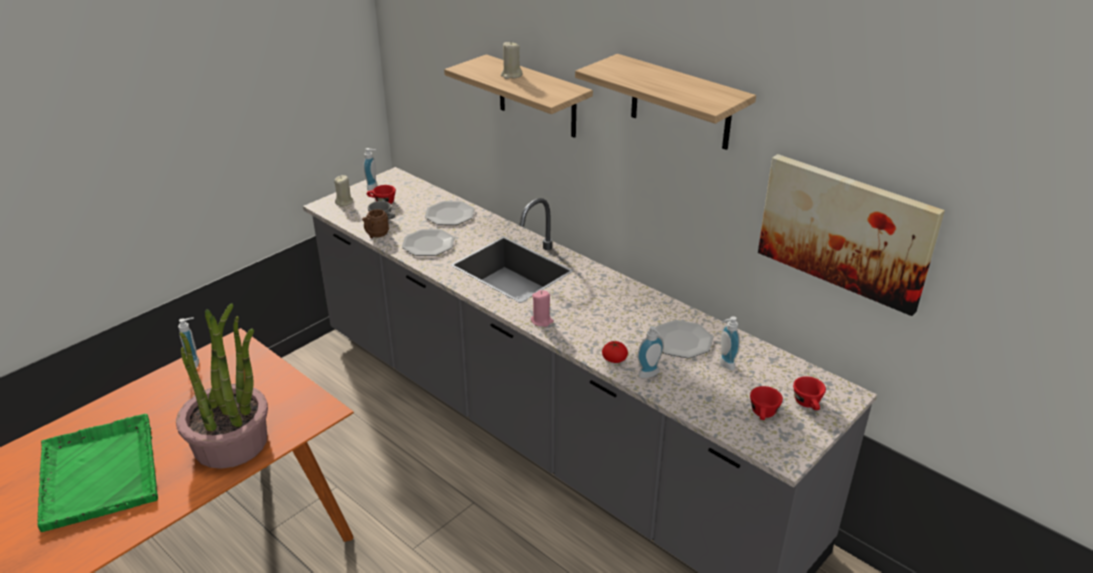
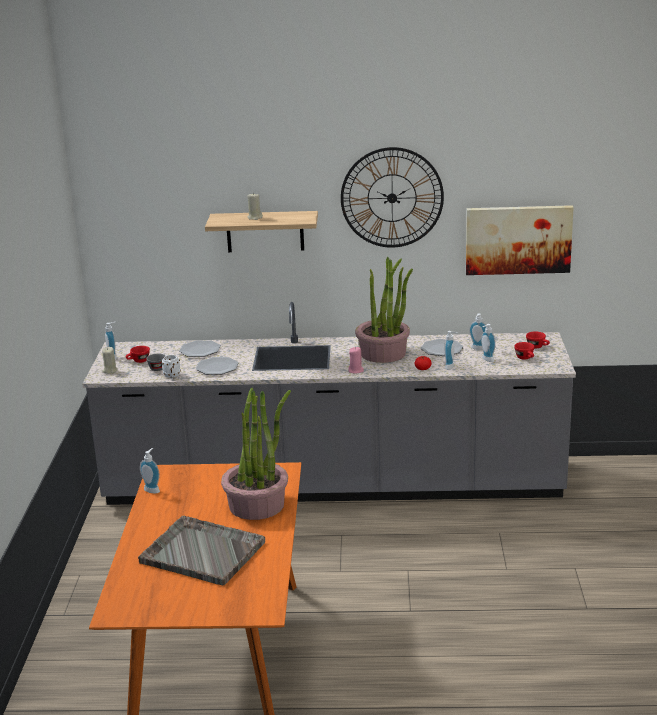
camera: 40 degrees left, 10 degrees down
green tray [38,414,158,532] -> grey tray [138,516,265,585]
brown mug [362,209,389,238] -> white mug [161,355,181,379]
shelf [575,54,756,150] -> wall clock [341,147,444,248]
none -> potted plant [355,257,413,363]
none -> soap dispenser [481,324,496,362]

